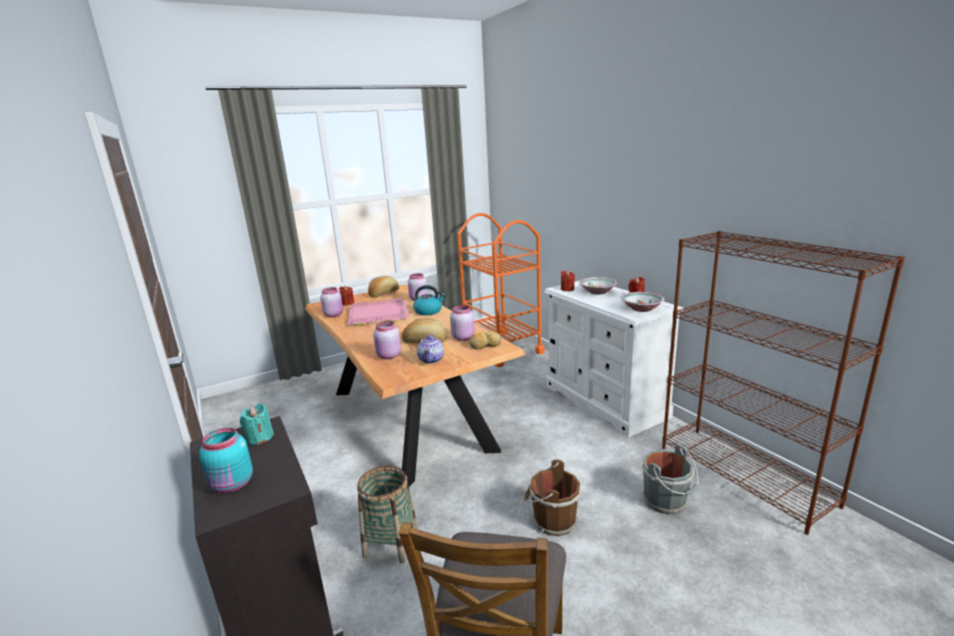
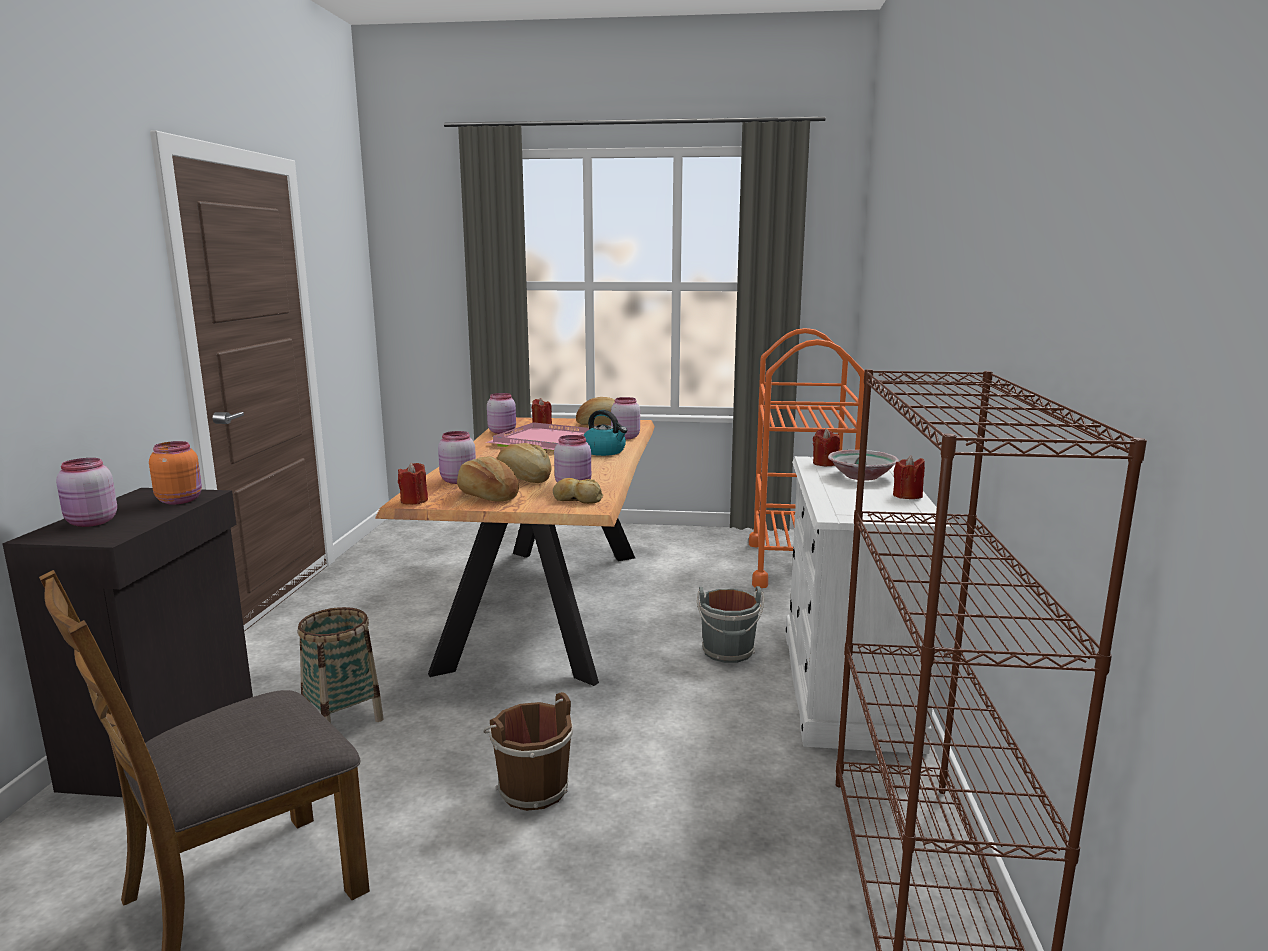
camera: 35 degrees right, 5 degrees down
turquoise jar [199,428,253,494] -> pink jar [56,458,117,527]
turquoise candle [240,403,274,445] -> orange jar [149,441,202,504]
teapot [417,334,444,364] -> bread [457,457,519,502]
bowl [621,292,664,312] -> none
grey bucket [642,445,698,514] -> grey bucket moved to [697,586,765,663]
none -> red candle [398,463,428,505]

